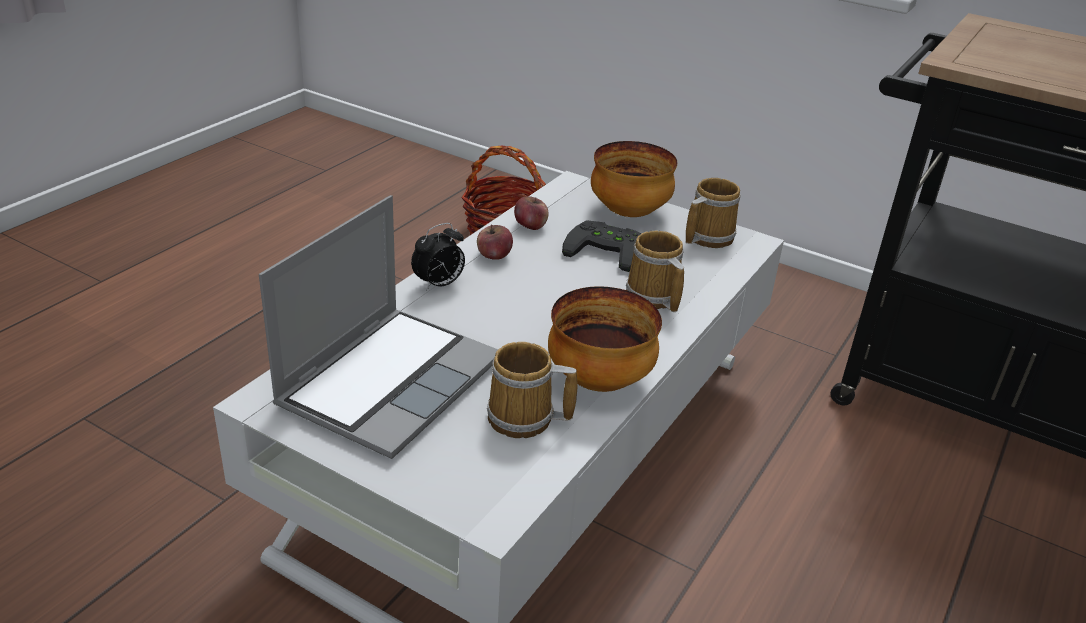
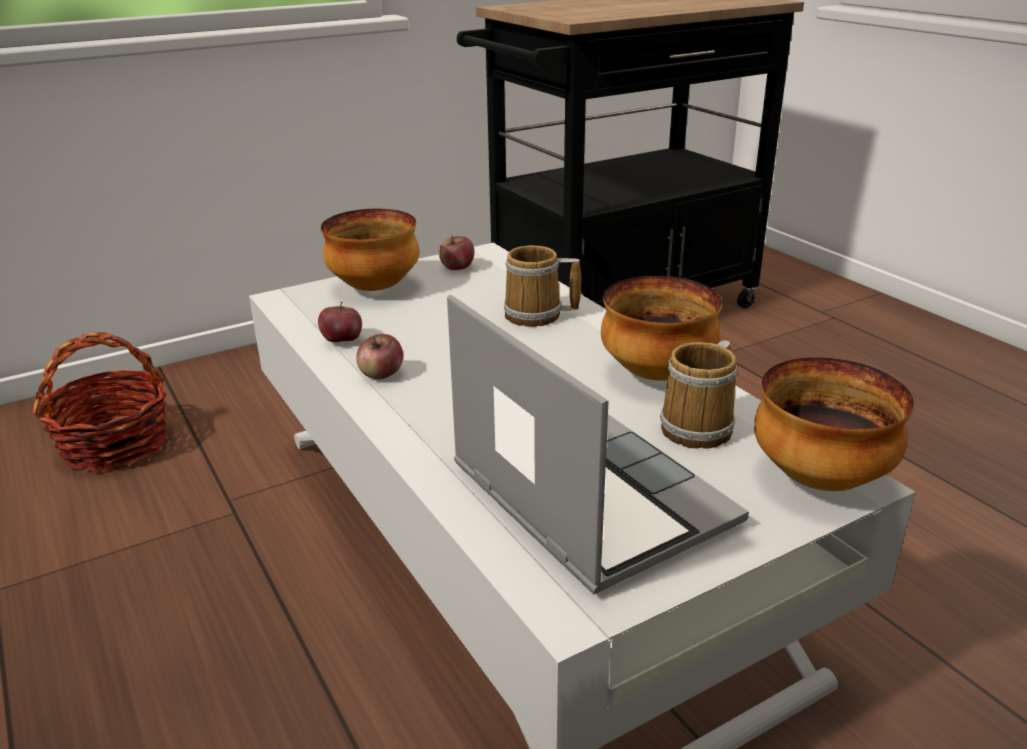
camera: 60 degrees left, 5 degrees down
alarm clock [411,223,465,291] -> none
black game controller [562,220,641,272] -> none
mug [685,178,741,248] -> apple [439,236,474,270]
none -> bowl [754,357,914,491]

